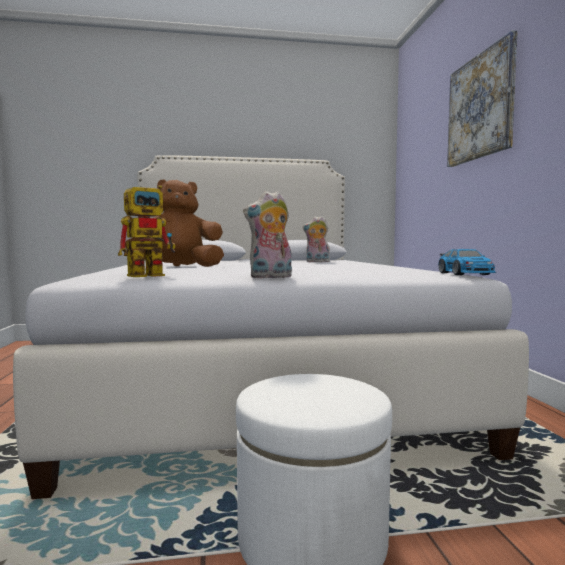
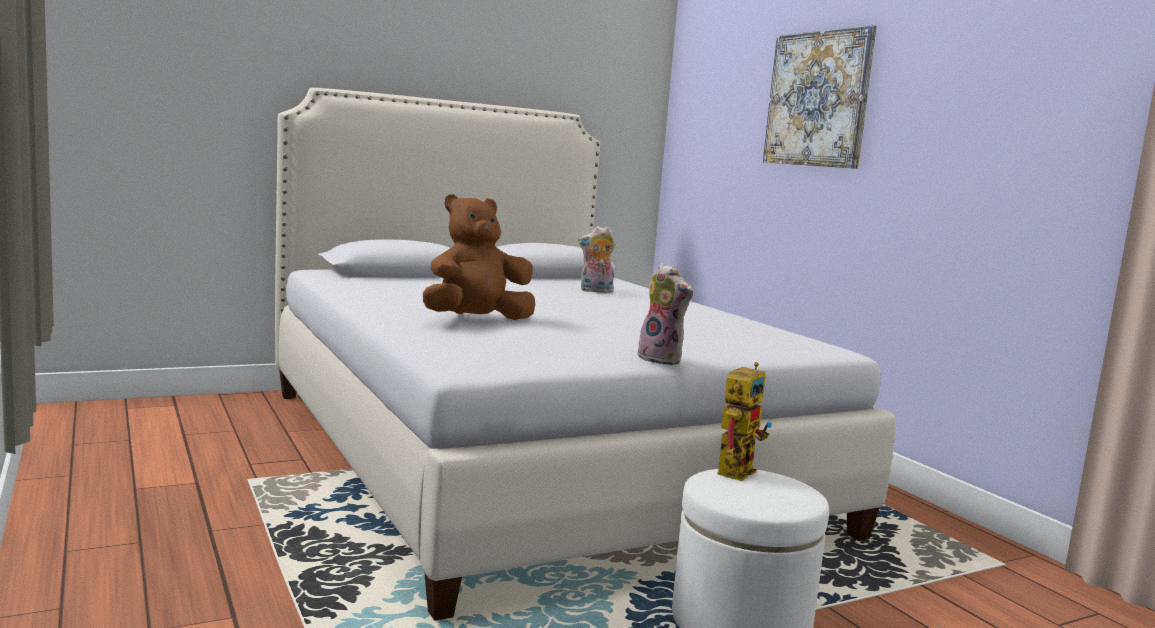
camera: 20 degrees left, 5 degrees up
toy robot [118,185,176,277] -> toy robot moved to [718,362,772,481]
plush toy [243,191,292,278] -> plush toy turned 90 degrees counterclockwise [634,263,693,365]
toy car [438,249,496,275] -> none

